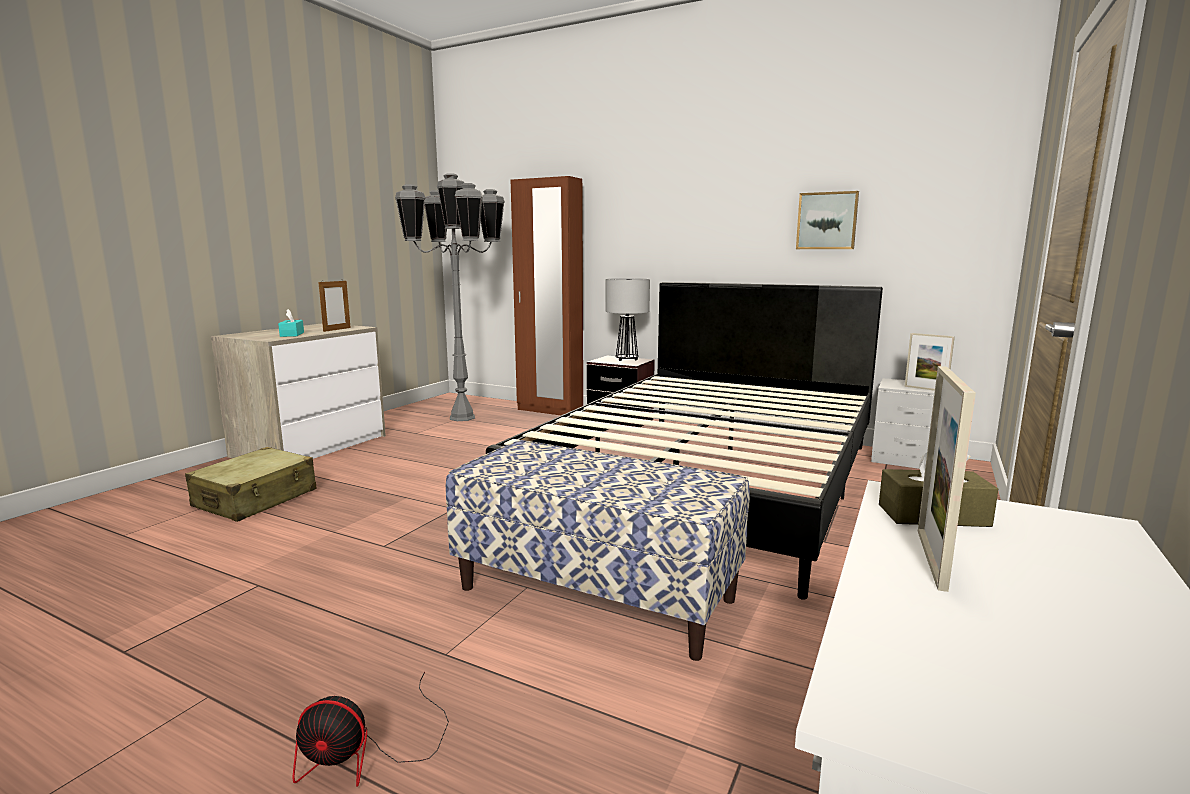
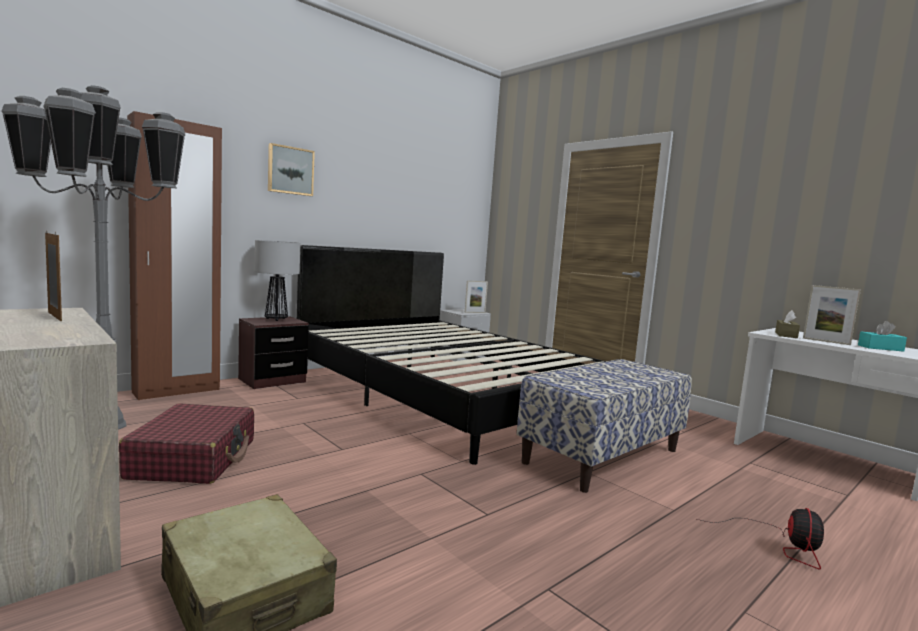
camera: 70 degrees left, 5 degrees down
turquoise tissue box [278,309,304,337] -> turquoise tissue box moved to [858,321,907,352]
picture [796,191,859,249] -> picture moved to [268,143,315,196]
none -> red suitcase [119,403,254,484]

